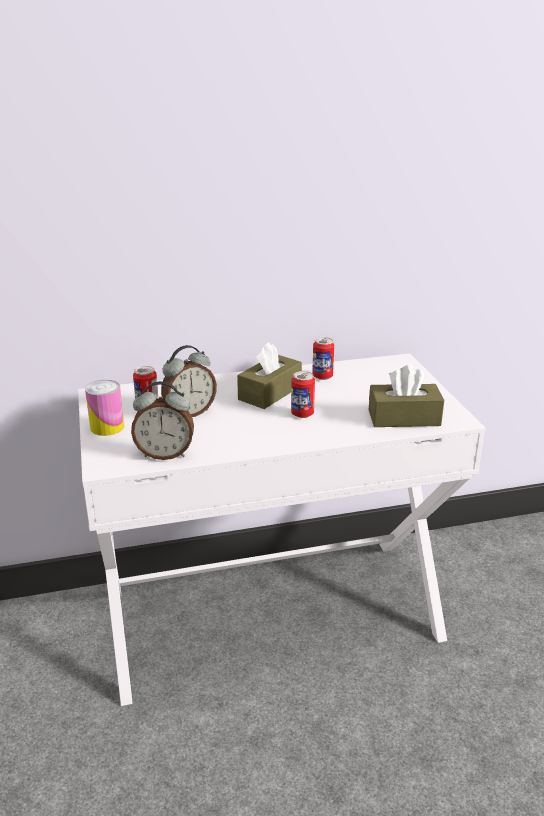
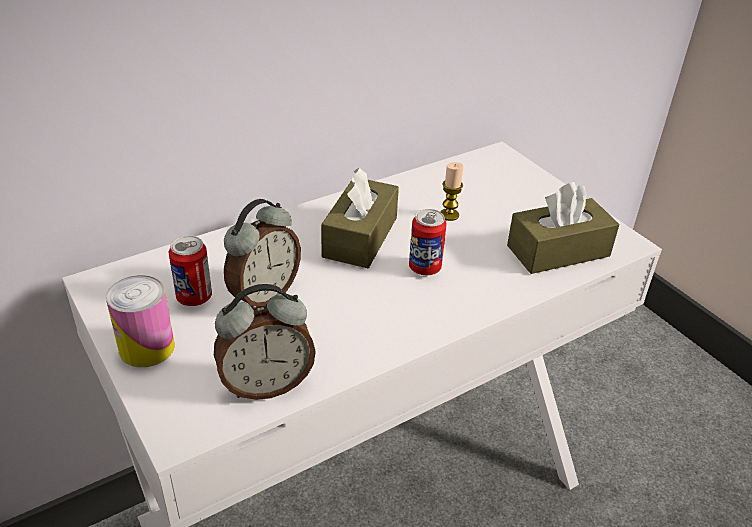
camera: 20 degrees left, 10 degrees up
can [312,337,334,380] -> none
none -> candle [440,162,463,221]

